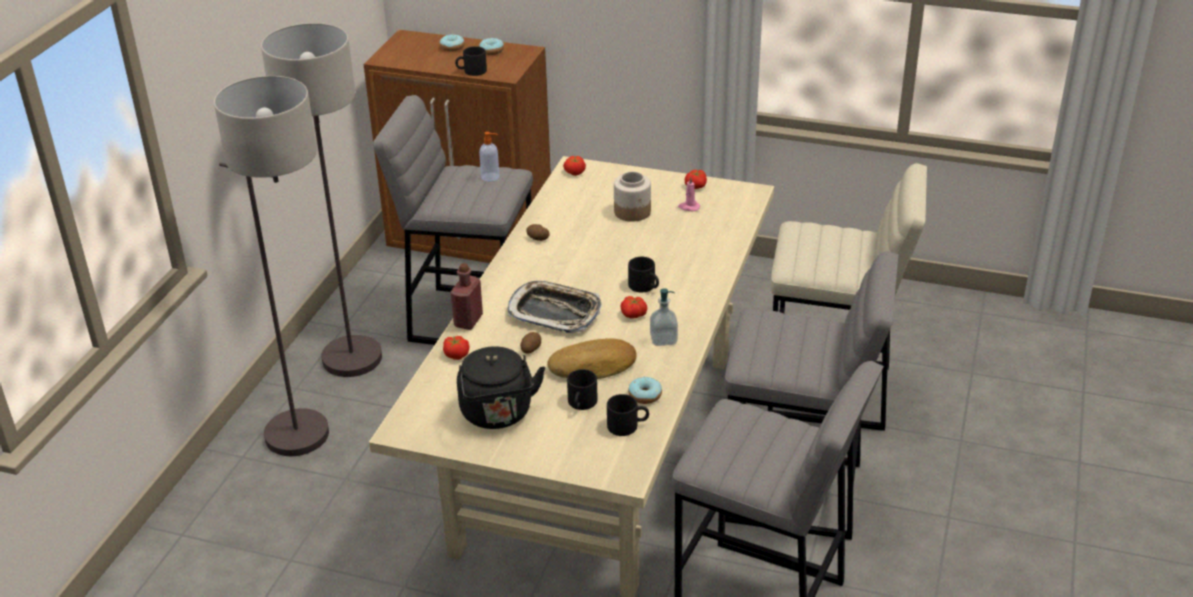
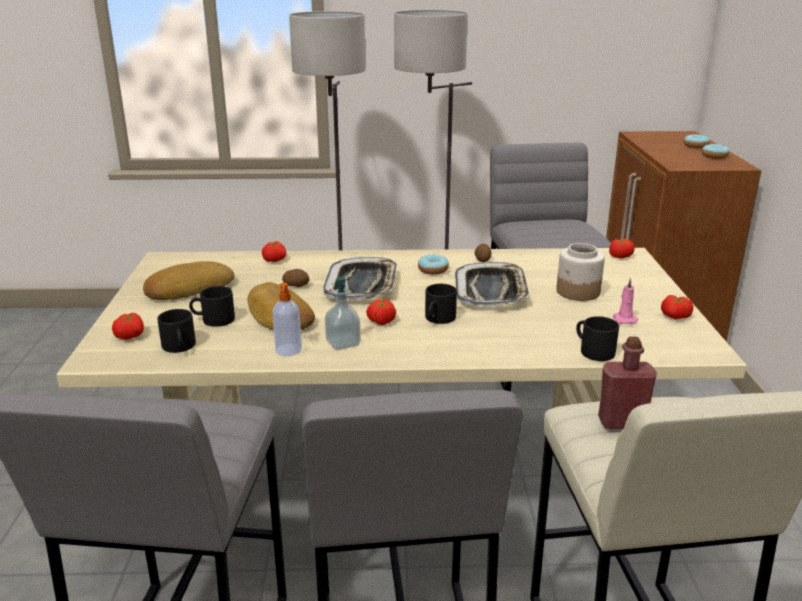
camera: 70 degrees right, 10 degrees down
red bottle [450,263,483,330] -> red bottle moved to [598,336,657,429]
black mug [455,46,487,76] -> black mug moved to [576,316,619,361]
black kettle [457,346,545,429] -> bread [143,261,235,300]
soap dispenser [479,132,499,182] -> soap dispenser moved to [272,283,302,356]
donut [628,377,662,404] -> donut moved to [418,254,449,275]
none -> tomato [112,313,144,340]
none -> tray [455,262,530,306]

